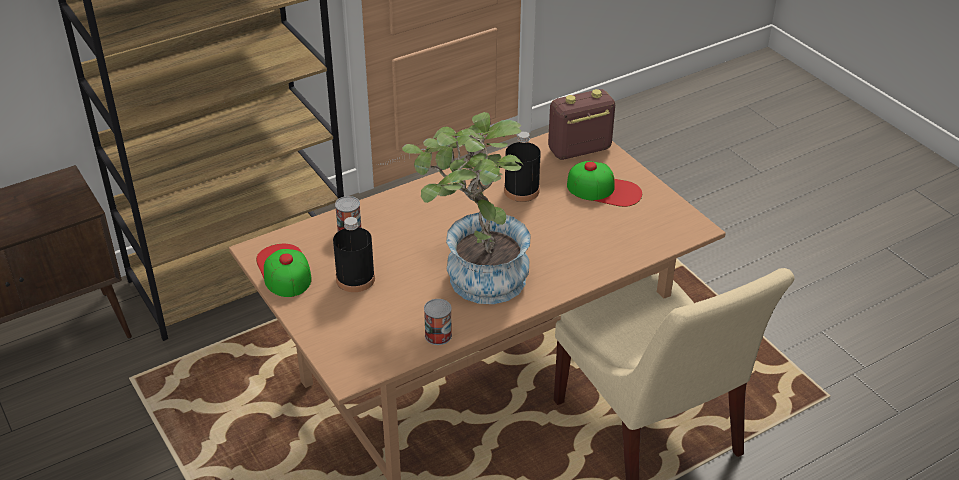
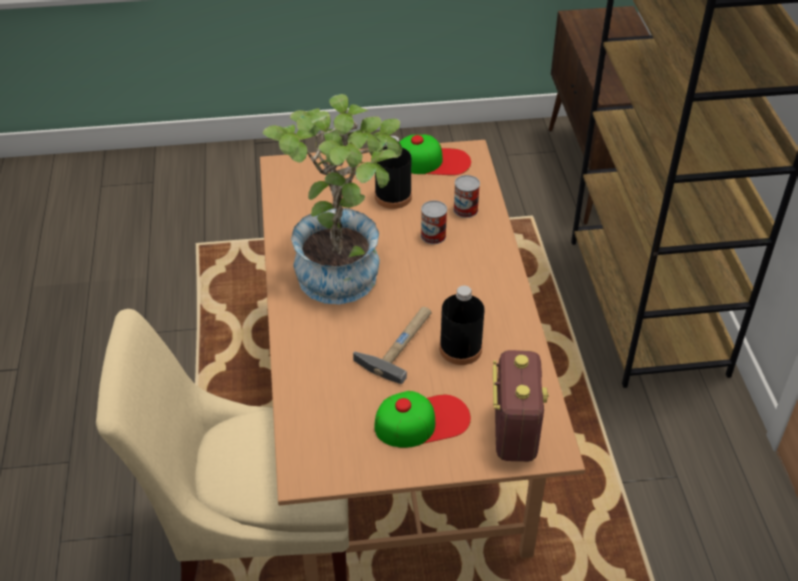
camera: 115 degrees right, 5 degrees up
can [424,299,452,345] -> can moved to [421,200,447,244]
cap [567,161,642,207] -> cap turned 150 degrees counterclockwise [374,391,471,448]
none -> hammer [353,307,432,384]

